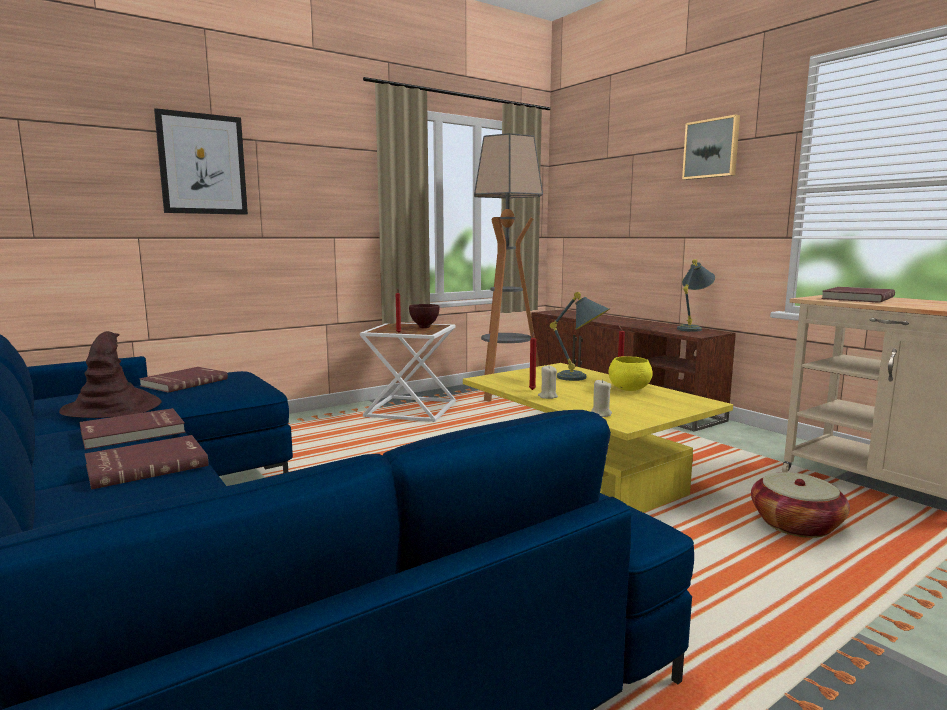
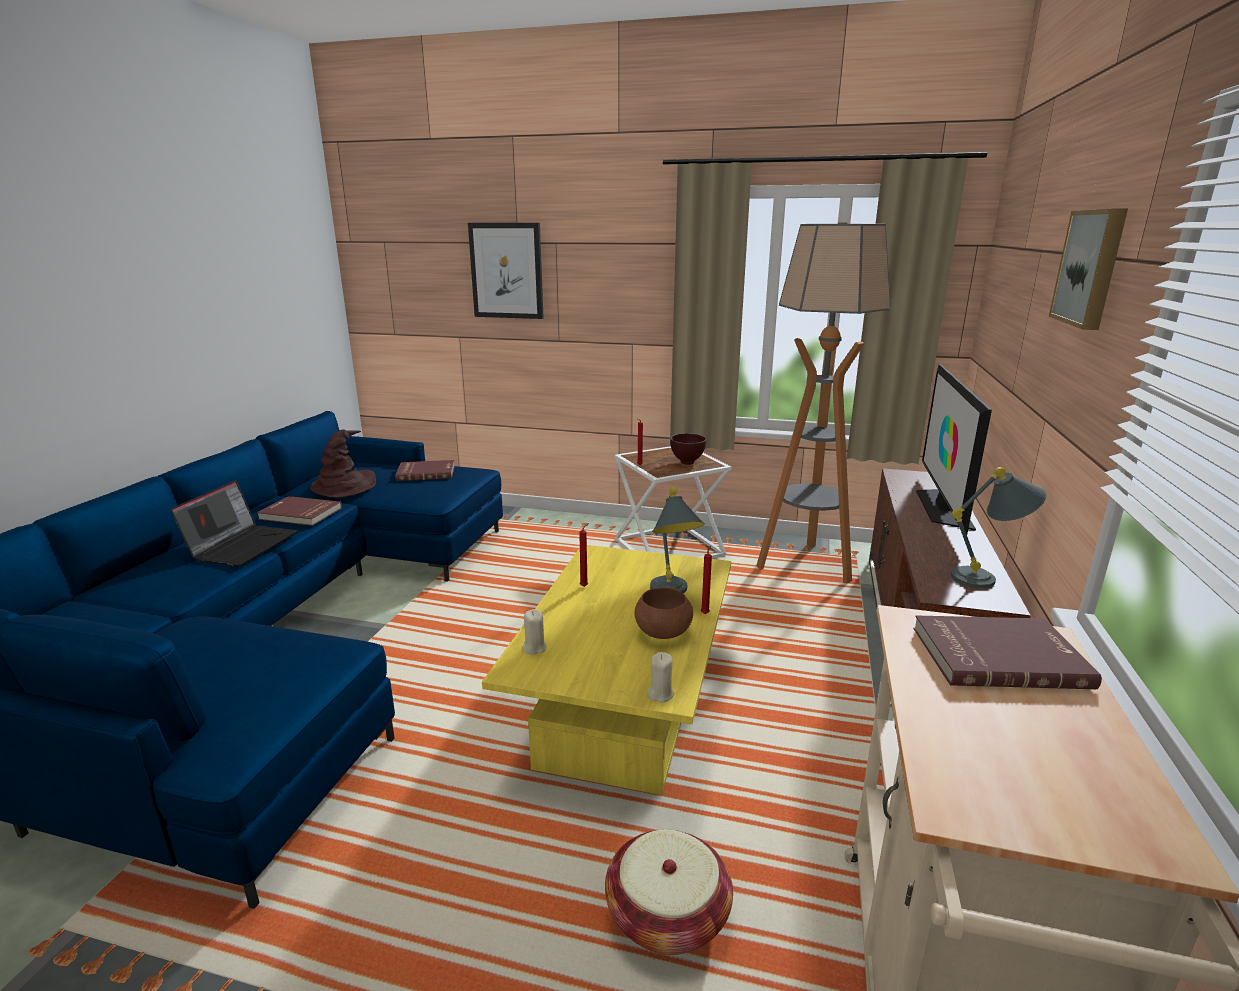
camera: 50 degrees right, 10 degrees up
red book [85,435,208,489] -> laptop [170,480,297,566]
beige candle [538,366,558,399] -> beige candle moved to [647,652,674,703]
yellow bowl [609,357,653,391] -> brown bowl [634,587,693,639]
none -> television [916,364,992,534]

